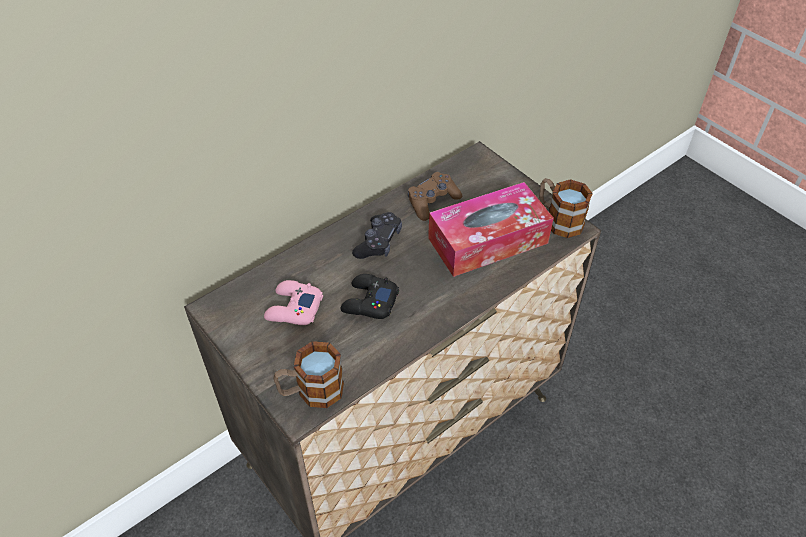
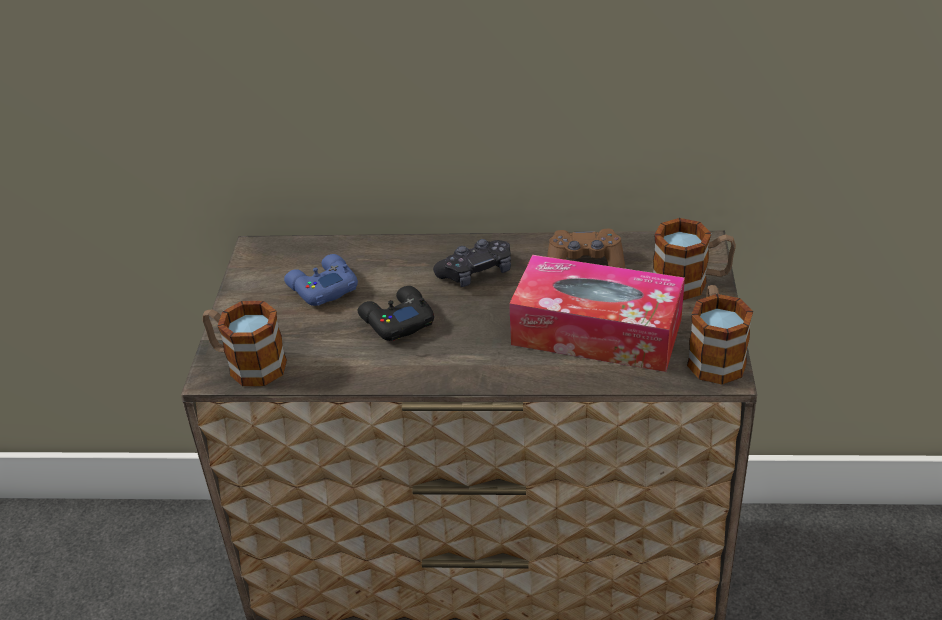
camera: 45 degrees right, 10 degrees down
pink game controller [264,280,323,325] -> blue game controller [284,254,358,306]
none -> mug [653,218,736,300]

